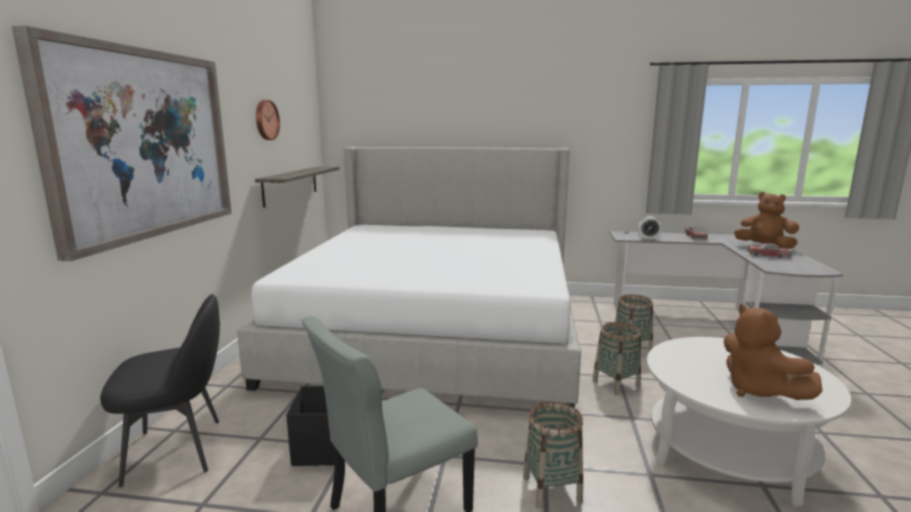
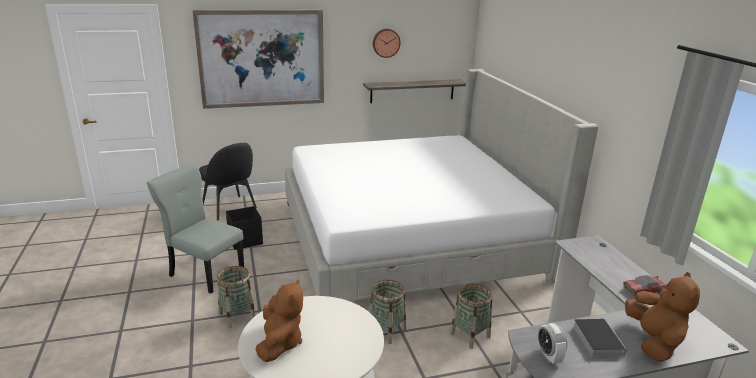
camera: 65 degrees right, 10 degrees up
alarm clock [638,217,661,241] -> alarm clock moved to [537,323,567,364]
brown plush toy [724,304,822,400] -> brown plush toy turned 135 degrees clockwise [256,279,303,362]
toy car [748,243,792,258] -> book [573,319,627,357]

